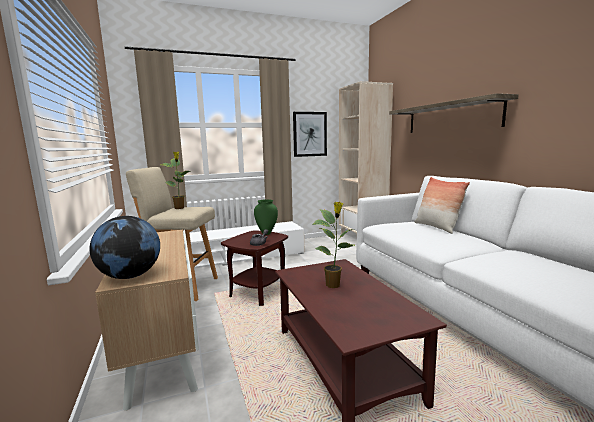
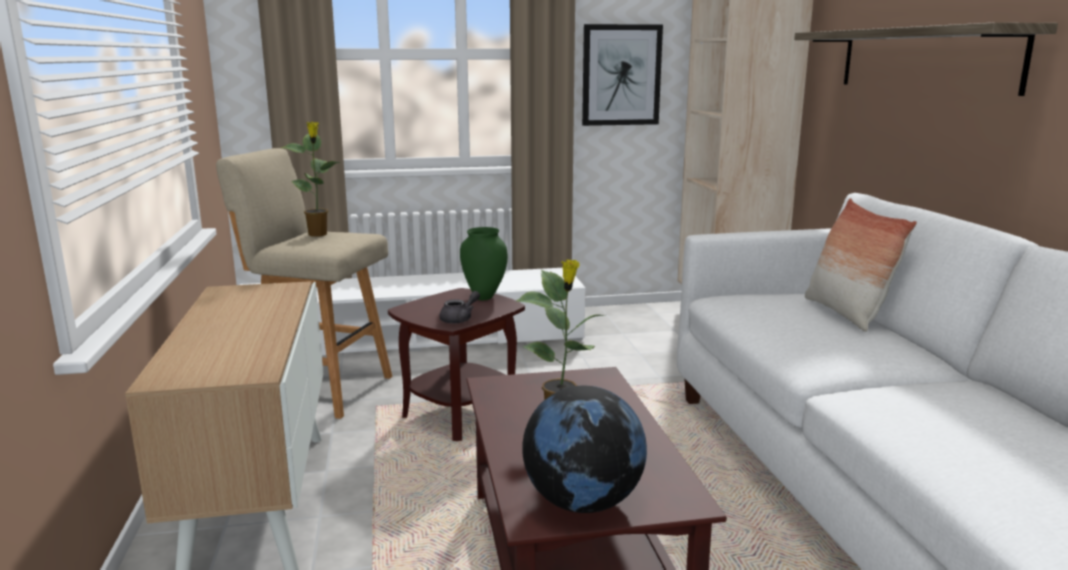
camera: 10 degrees right, 5 degrees up
globe [90,216,160,279] -> globe moved to [522,386,647,513]

